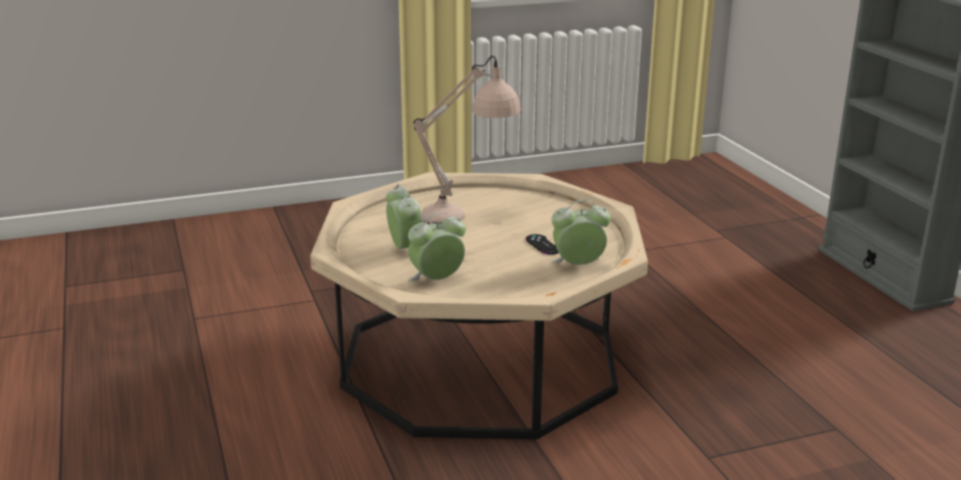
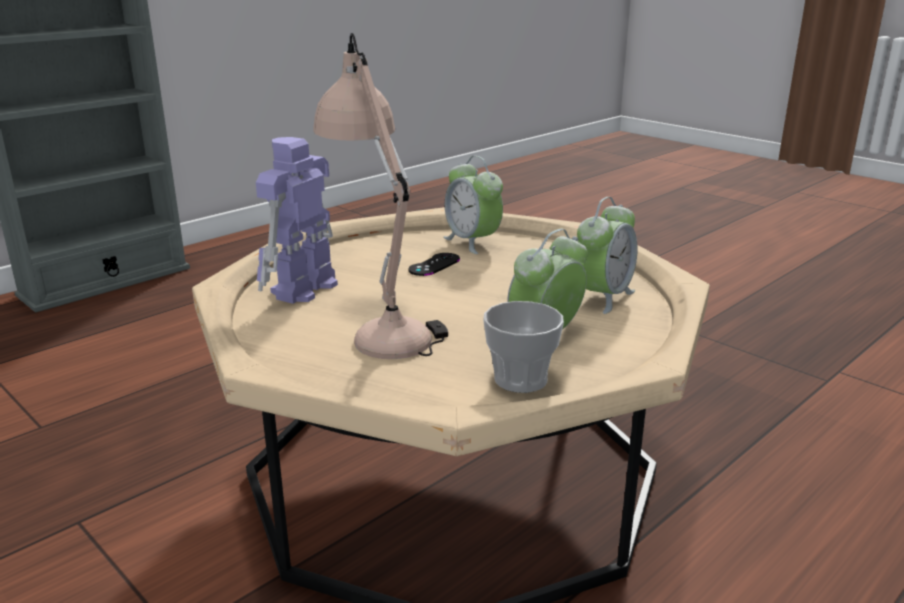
camera: 115 degrees left, 0 degrees up
alarm clock [408,212,466,281] -> alarm clock turned 90 degrees counterclockwise [577,197,638,314]
none -> toy robot [256,137,338,304]
none -> cup [483,301,564,393]

